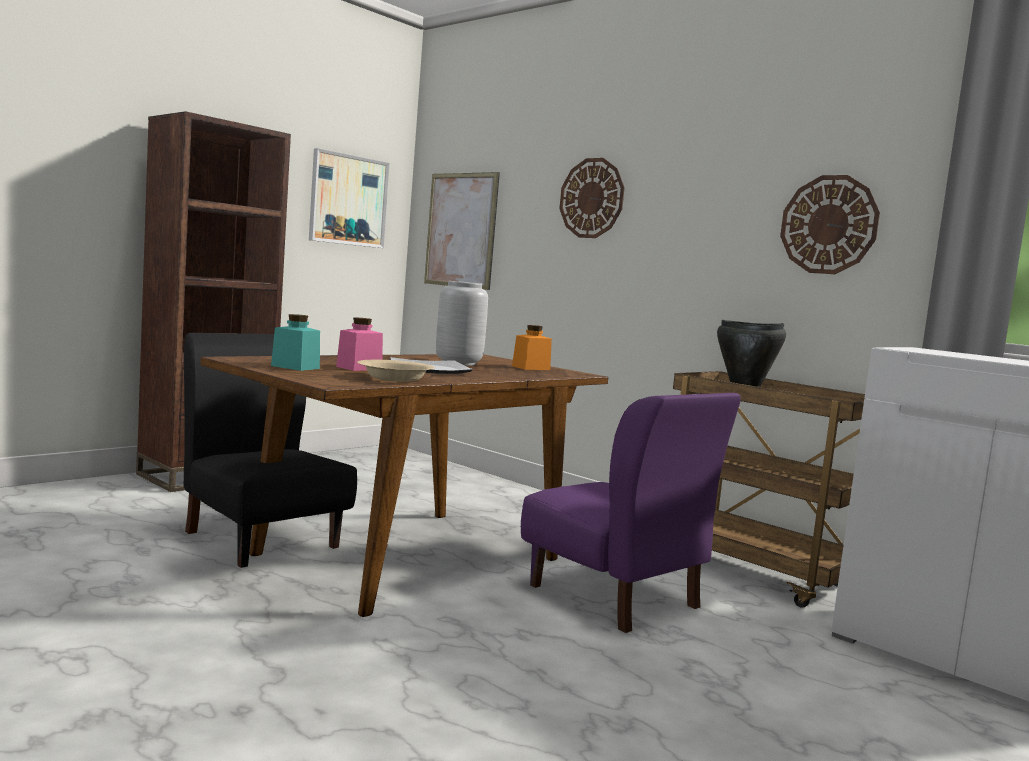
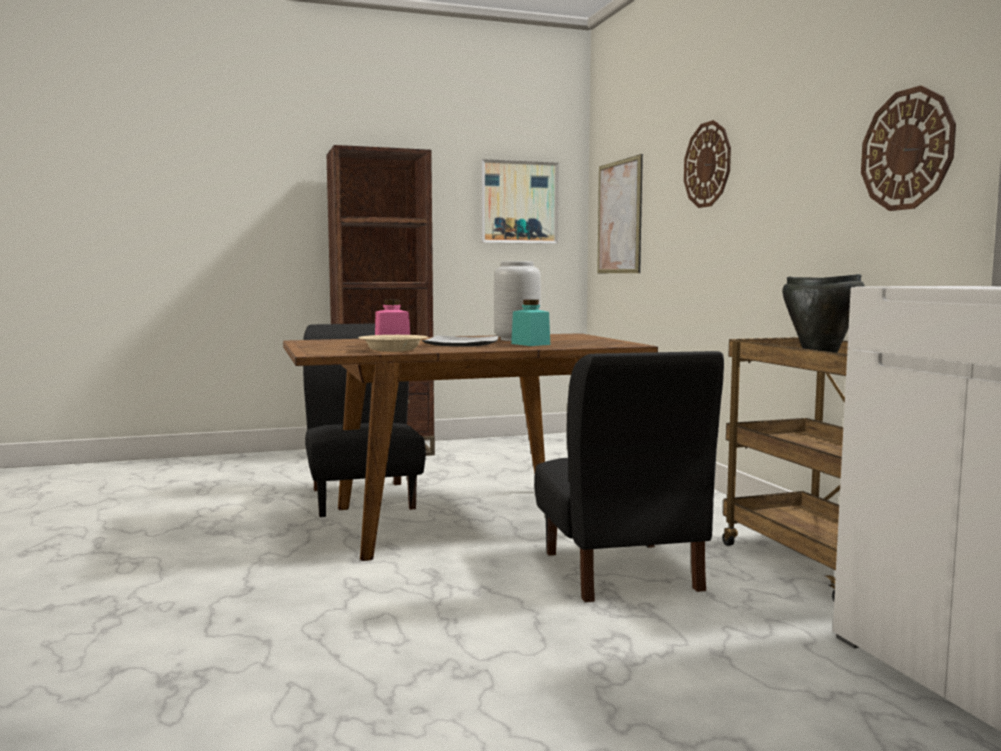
camera: 30 degrees right, 0 degrees up
turquoise jar [271,314,320,371] -> turquoise jar moved to [511,300,550,346]
orange jar [512,325,552,370] -> none
purple chair [521,393,741,633] -> black chair [534,351,724,602]

